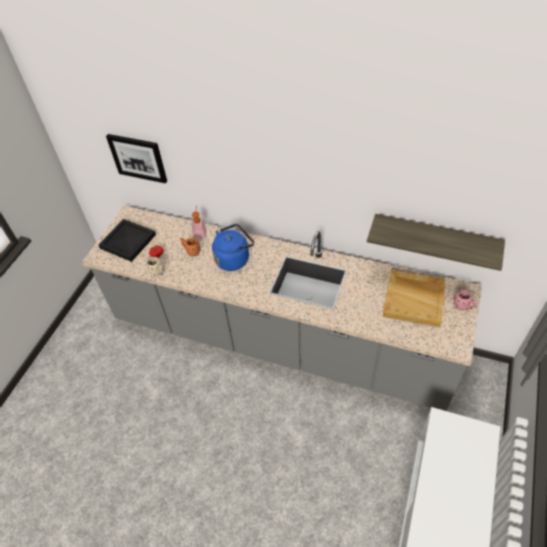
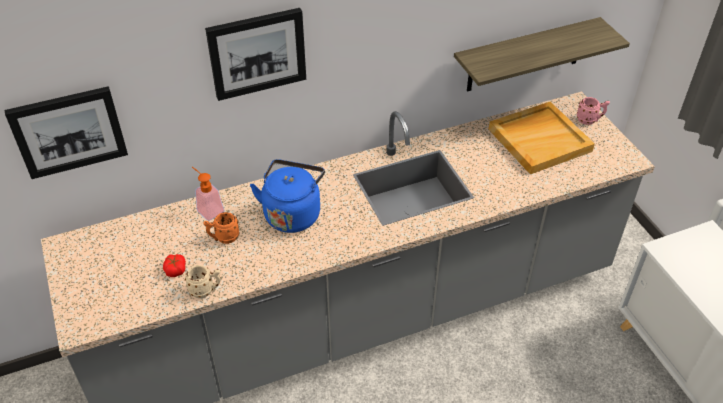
camera: 45 degrees left, 5 degrees down
black tray [98,219,156,262] -> none
none -> picture [205,8,306,101]

